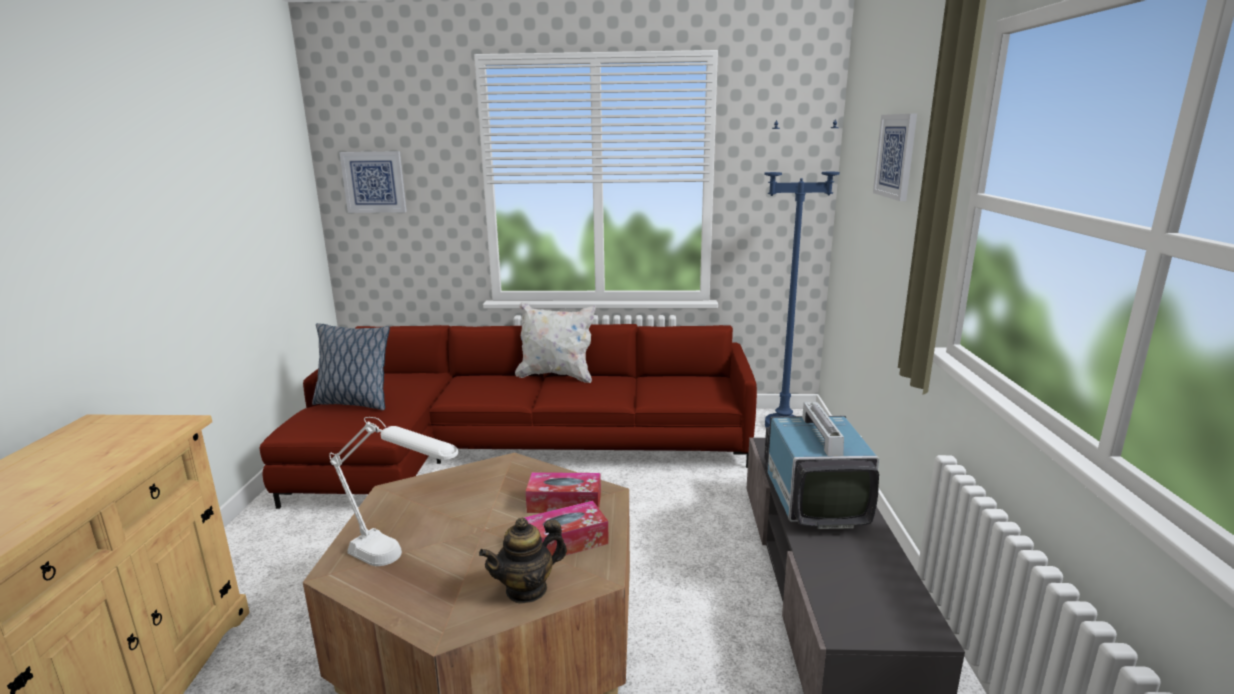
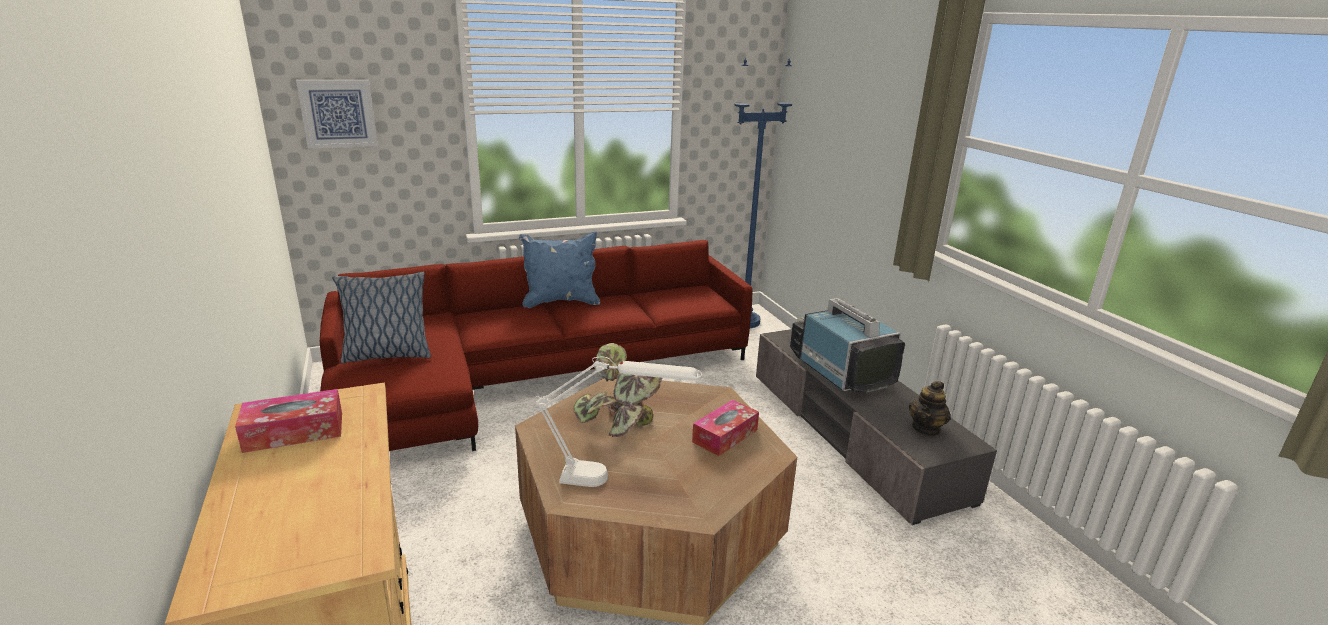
camera: 25 degrees left, 5 degrees up
teapot [479,518,567,604] -> teapot moved to [909,381,951,437]
white pillow [515,302,596,383] -> blue pillow [519,232,600,308]
tissue box [526,472,601,513] -> tissue box moved to [235,389,342,453]
picture [873,114,917,201] -> none
none -> potted plant [573,343,662,437]

